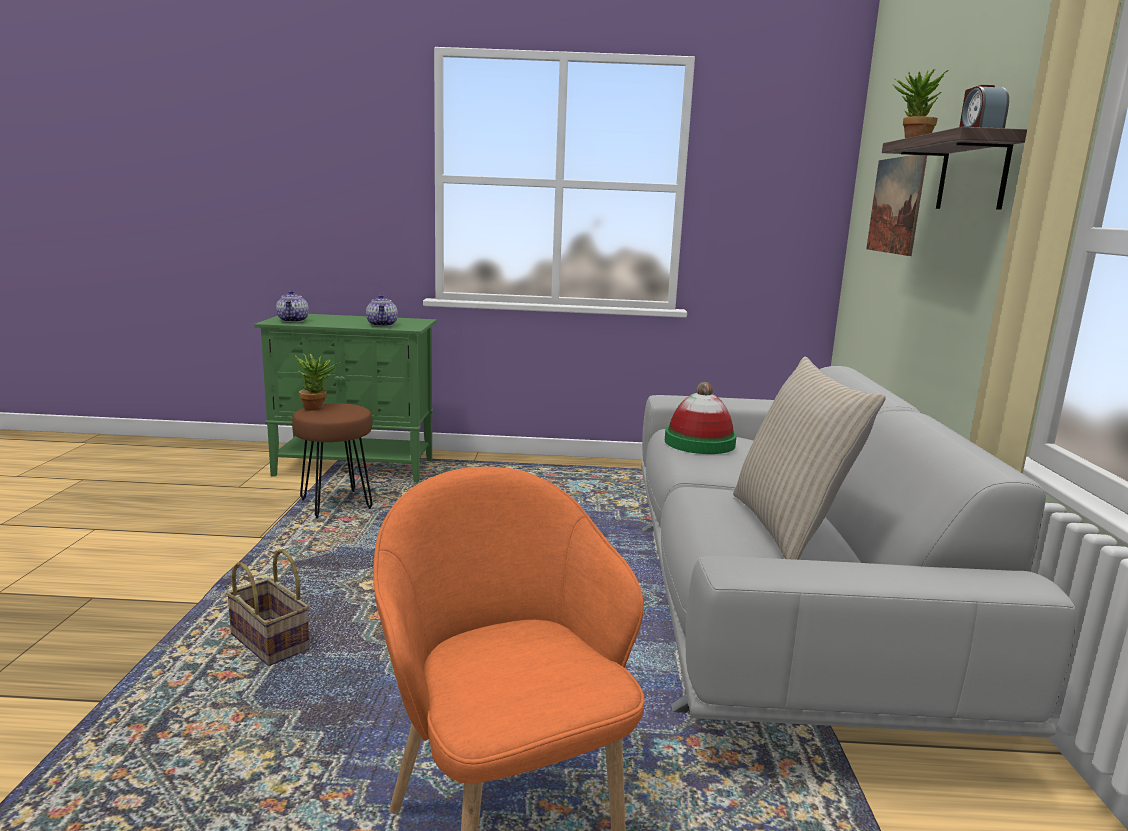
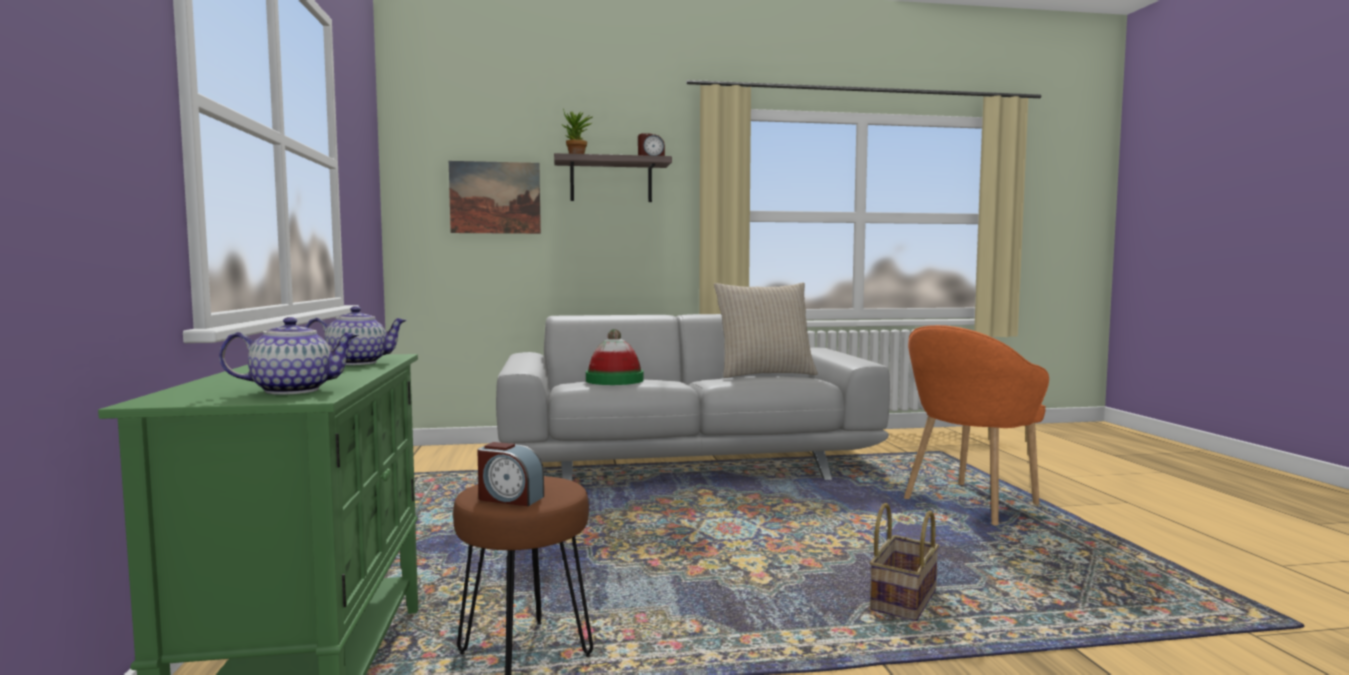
camera: 100 degrees left, 10 degrees down
potted plant [295,354,340,411] -> alarm clock [477,442,544,506]

